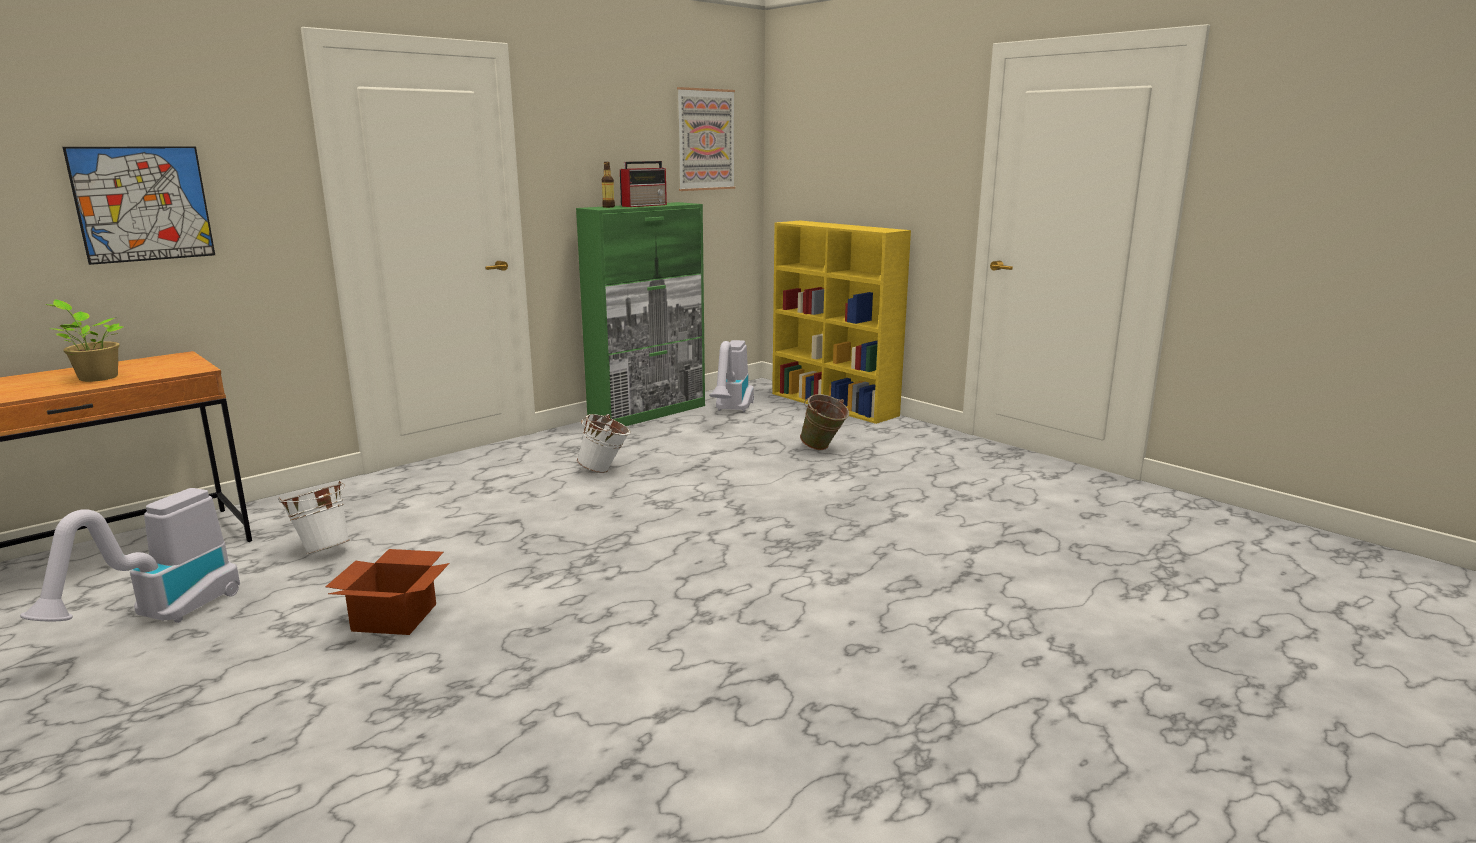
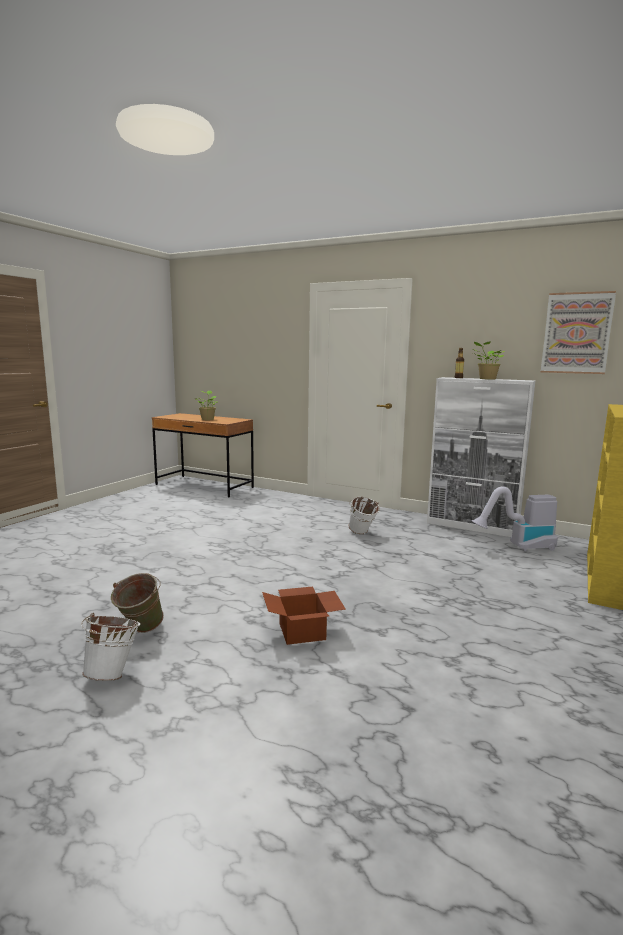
camera: 70 degrees right, 5 degrees down
vacuum cleaner [20,488,240,623] -> none
picture [63,146,215,265] -> none
white bucket [278,480,350,554] -> white bucket moved to [81,613,140,681]
cardboard box [325,549,450,635] -> cardboard box moved to [262,586,346,645]
green cabinet [576,202,705,426] -> white cabinet [427,377,535,537]
radio [620,161,667,207] -> potted plant [472,341,505,380]
green bucket [800,394,849,450] -> green bucket moved to [111,573,164,633]

